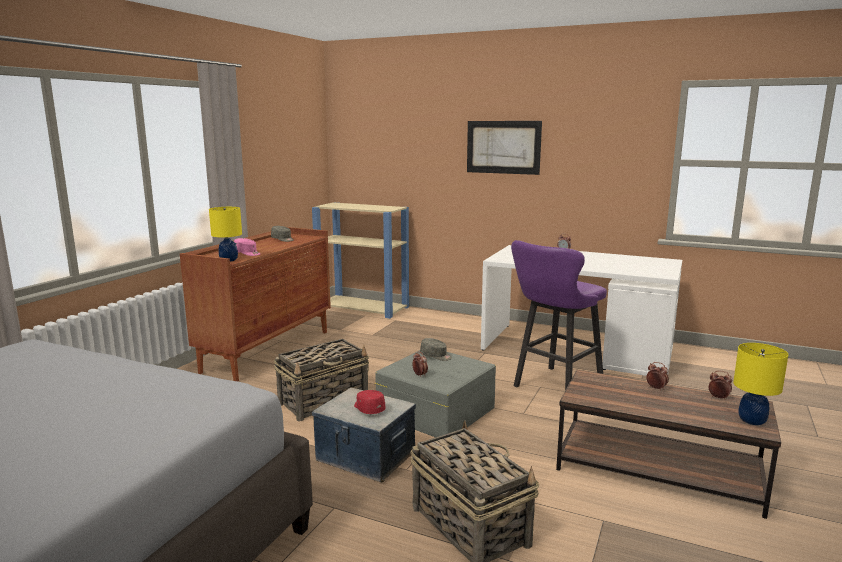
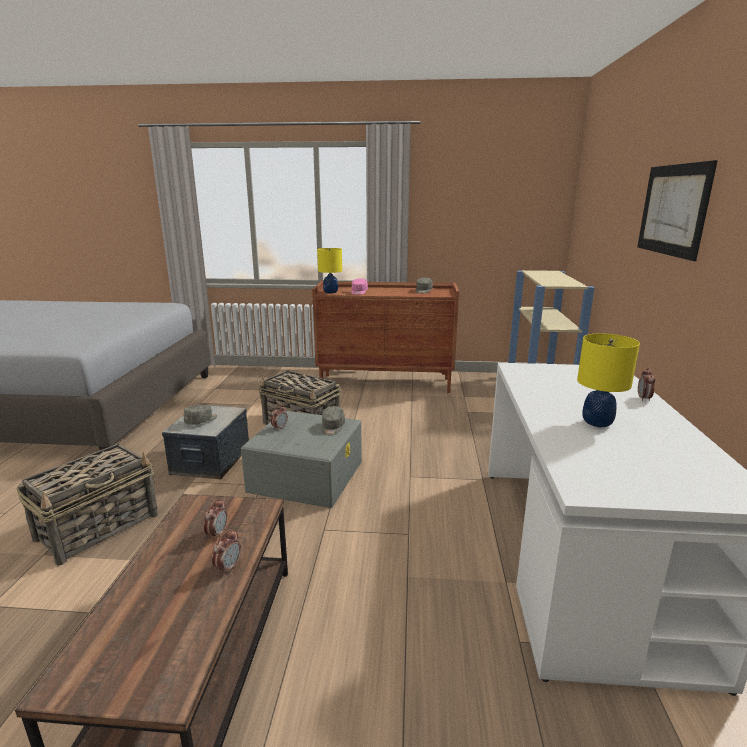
camera: 70 degrees right, 5 degrees up
red cap [354,390,386,414] -> grey cap [184,405,217,425]
purple stool [511,240,607,390] -> none
alarm clock [709,371,732,400] -> alarm clock moved to [204,499,228,540]
yellow table lamp [733,343,788,425] -> yellow table lamp moved to [577,333,640,427]

